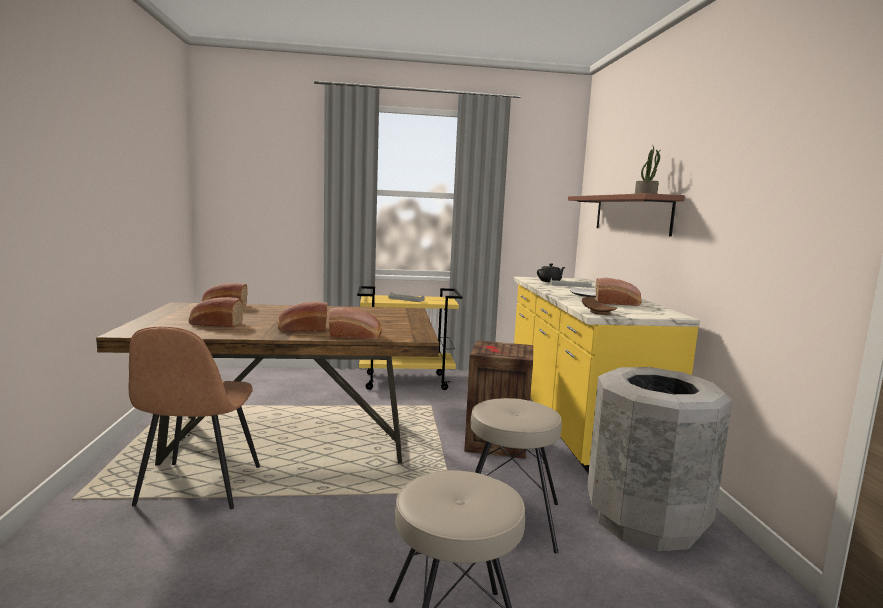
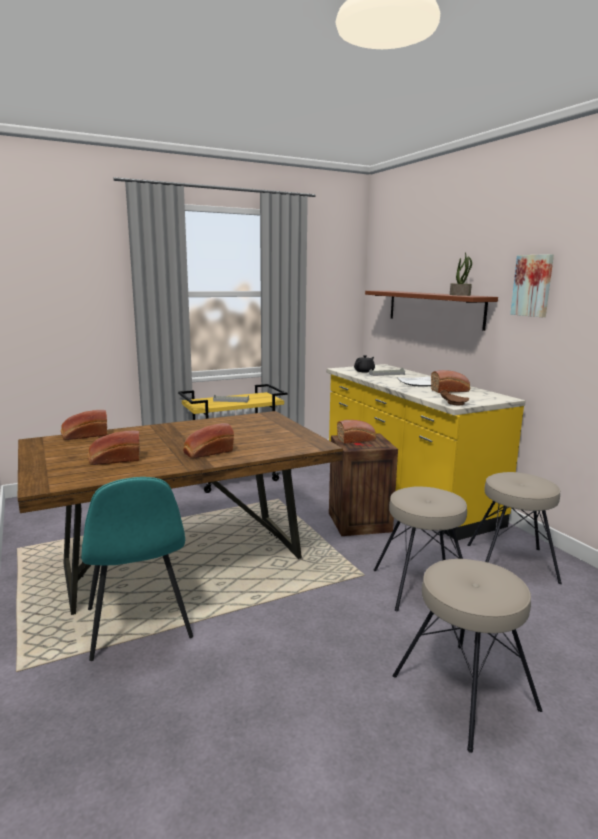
camera: 20 degrees left, 5 degrees up
brown chair [129,326,260,509] -> turquoise chair [81,477,193,661]
bread [329,307,382,340] -> bread moved to [337,420,376,444]
grey trash can [587,367,733,551] -> beige stool [468,472,562,584]
none -> picture [510,254,554,317]

